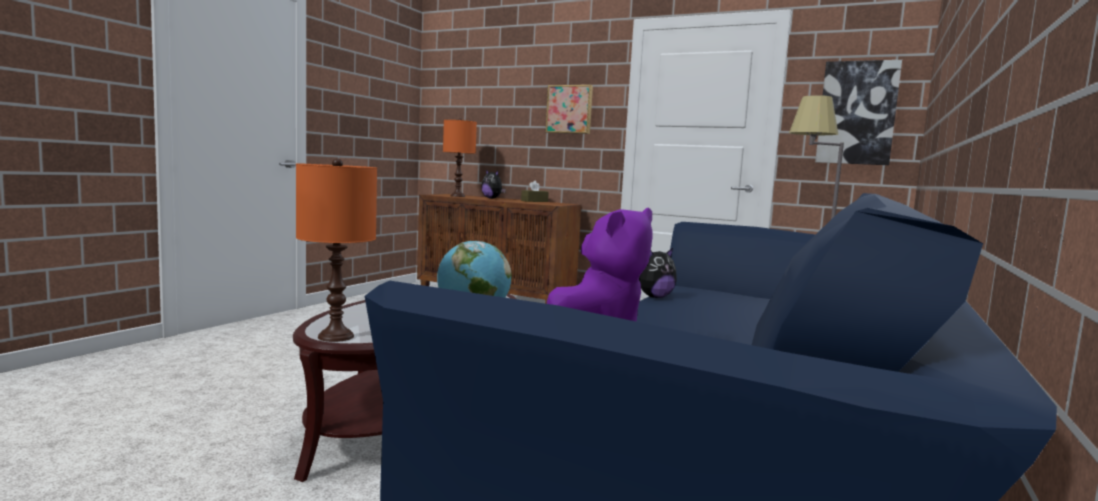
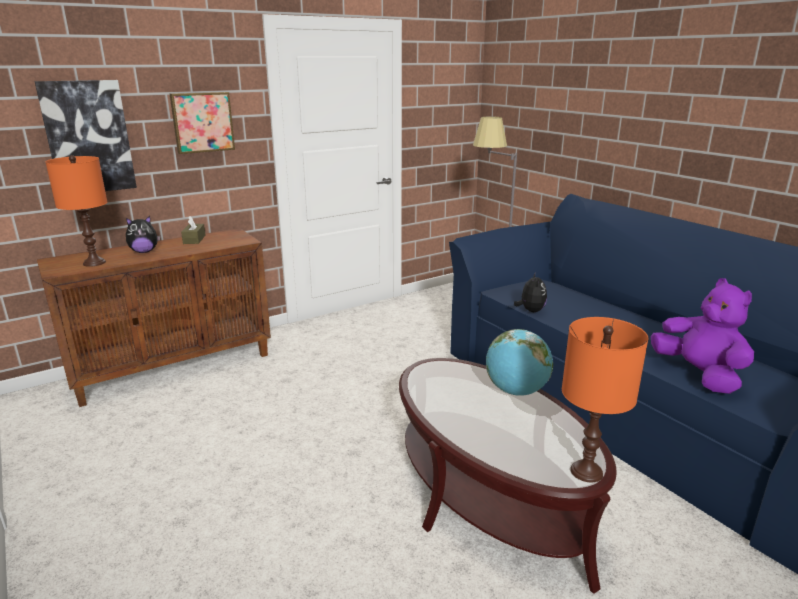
camera: 60 degrees left, 15 degrees up
picture [815,60,902,165] -> picture moved to [35,80,137,191]

